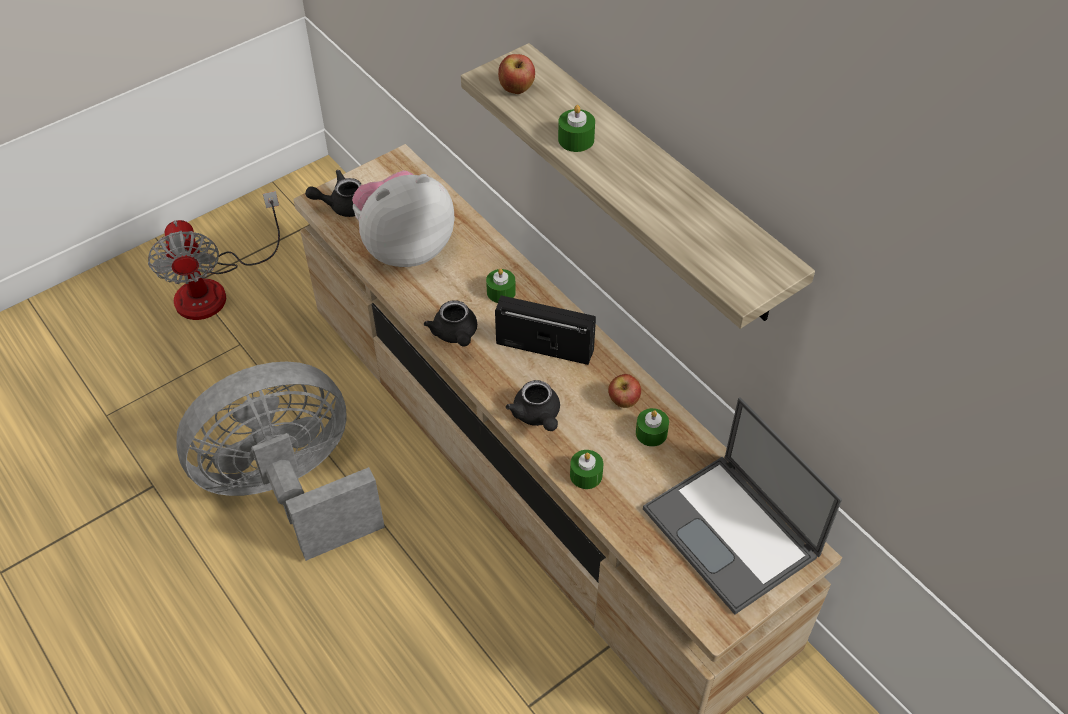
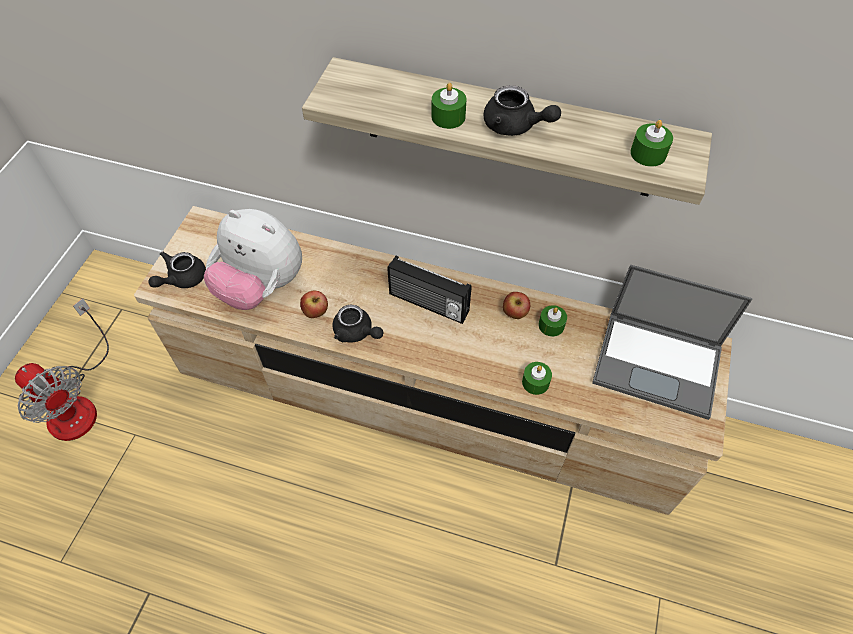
camera: 35 degrees left, 5 degrees up
grey fan [177,362,385,561] -> none
plush toy [352,170,455,267] -> plush toy turned 90 degrees counterclockwise [204,209,302,310]
green candle [486,268,516,303] -> green candle moved to [630,120,673,167]
radio [495,295,596,365] -> radio turned 135 degrees counterclockwise [387,256,472,324]
apple [498,54,535,94] -> apple moved to [300,291,328,318]
black teapot [506,380,560,431] -> black teapot moved to [484,85,561,136]

